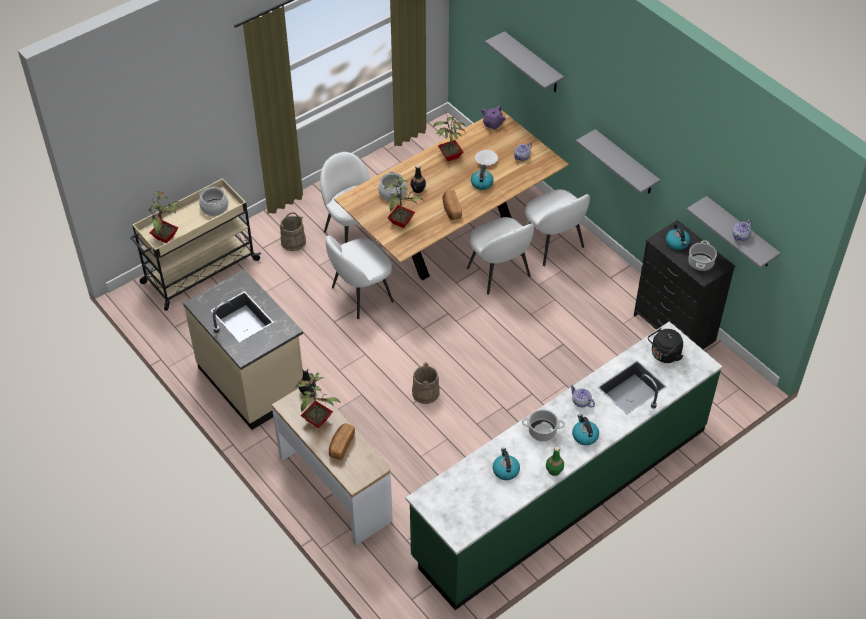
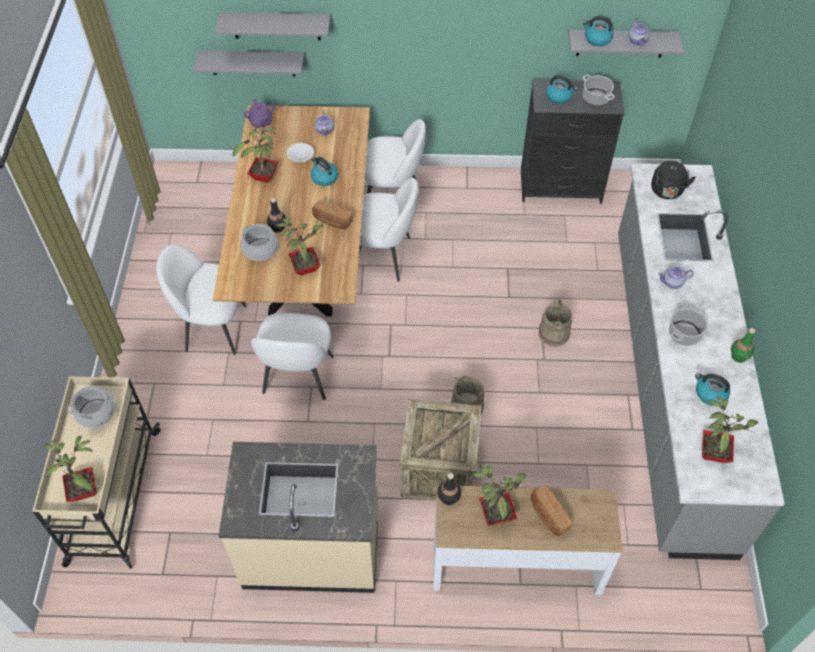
camera: 50 degrees left, 5 degrees up
beige bucket [280,212,306,251] -> beige bucket moved to [539,299,572,347]
green counter [406,321,723,610] -> grey counter [618,163,785,560]
kettle [572,414,599,445] -> kettle moved to [583,16,613,46]
grey shelf [576,129,660,194] -> grey shelf moved to [193,50,304,76]
none -> crate [400,399,482,501]
none -> potted plant [702,396,758,463]

